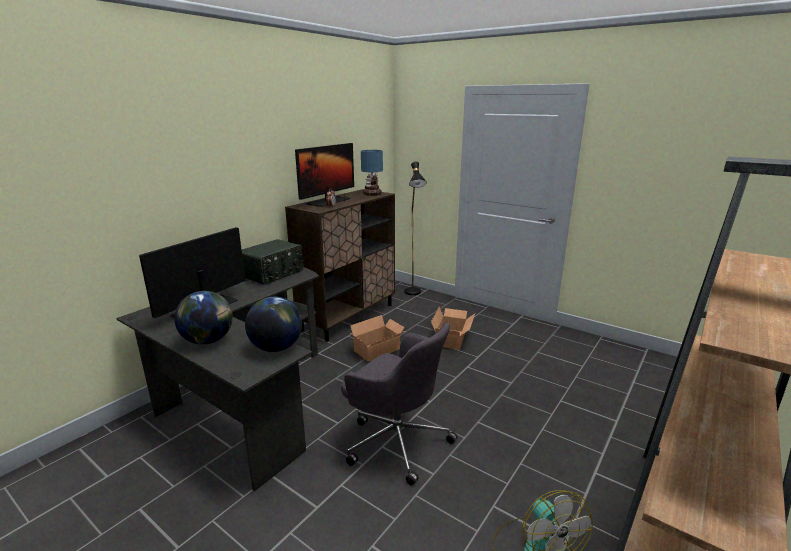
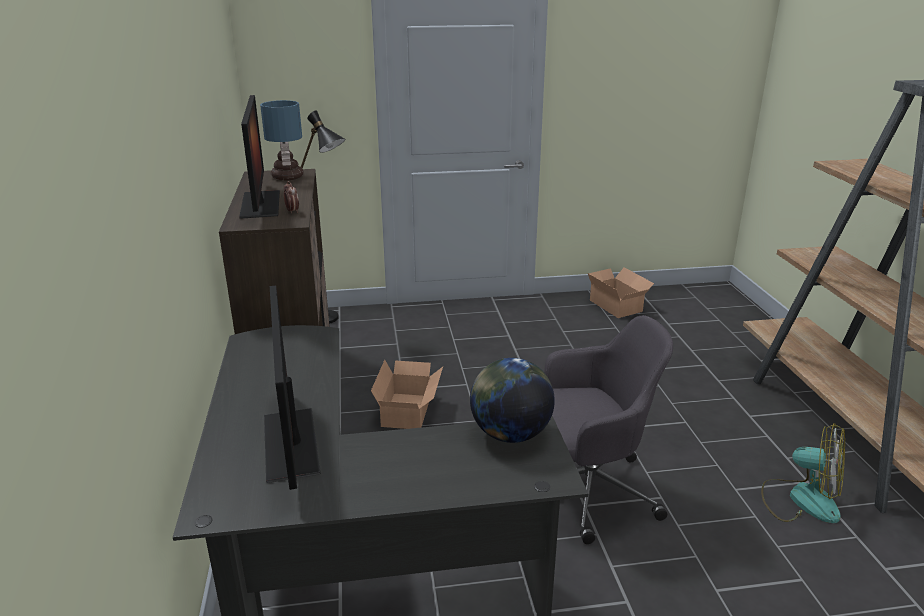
camera: 45 degrees left, 5 degrees up
globe [174,291,233,345] -> none
radio [242,239,304,285] -> none
cardboard box [431,307,475,350] -> cardboard box moved to [588,267,654,318]

